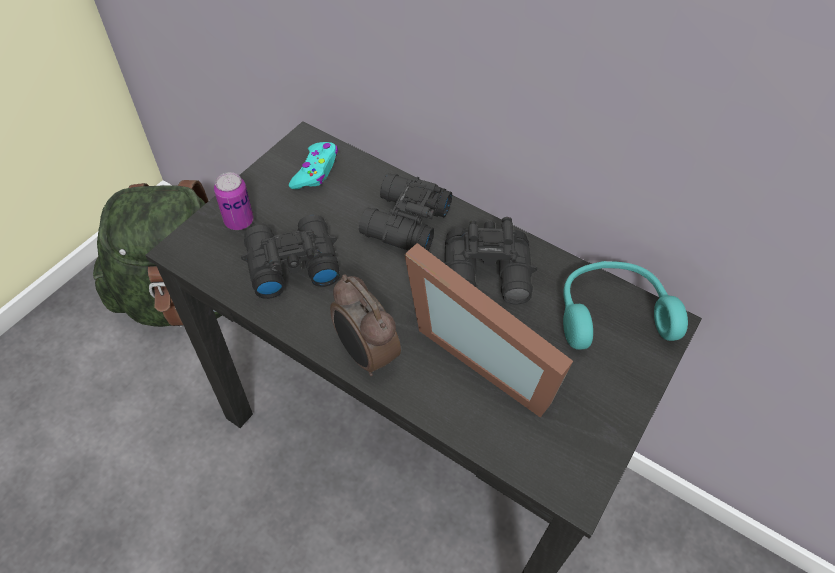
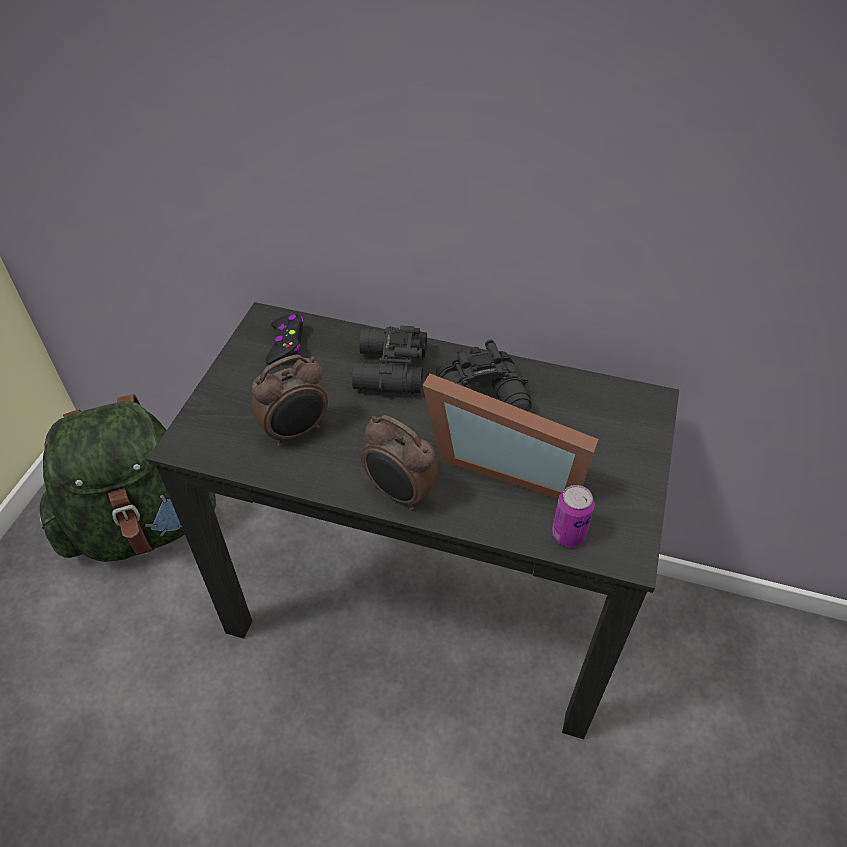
camera: 15 degrees left, 5 degrees down
can [214,172,254,230] -> can moved to [552,485,595,547]
black binoculars [241,214,340,299] -> alarm clock [251,355,328,447]
turquoise game controller [289,142,338,189] -> black game controller [266,314,304,365]
turquoise headphones [563,261,688,350] -> none

